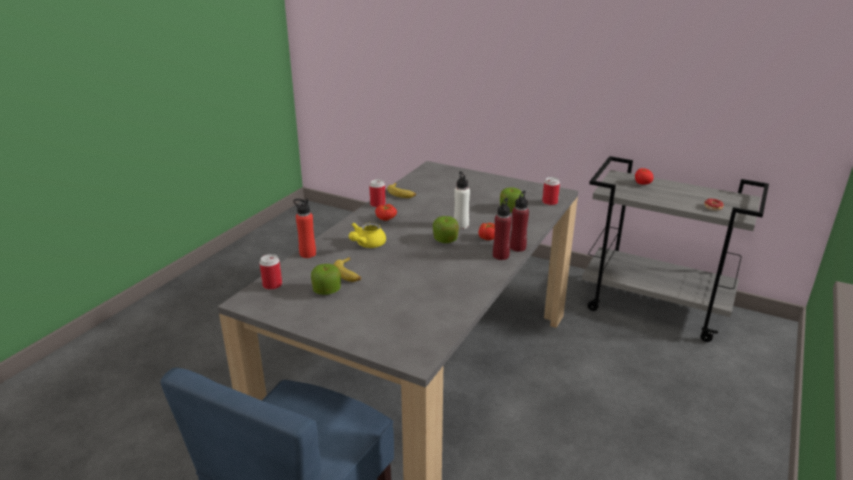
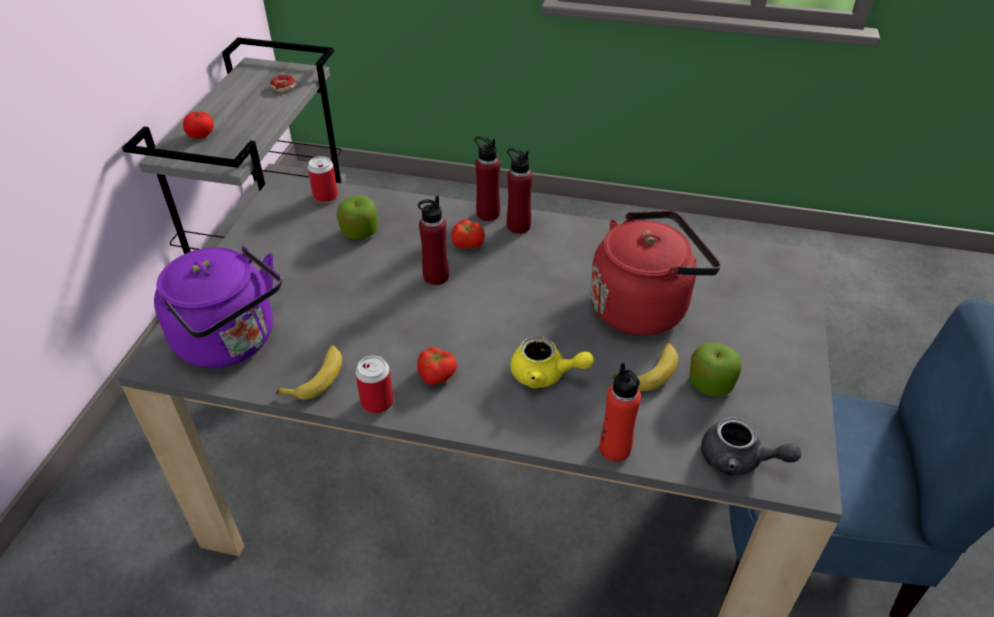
camera: 105 degrees left, 15 degrees up
can [259,254,282,290] -> grey teapot [701,417,801,476]
apple [433,216,459,243] -> none
white bottle [454,171,470,229] -> red bottle [418,196,449,285]
none -> purple kettle [154,246,282,368]
none -> red kettle [590,210,721,336]

